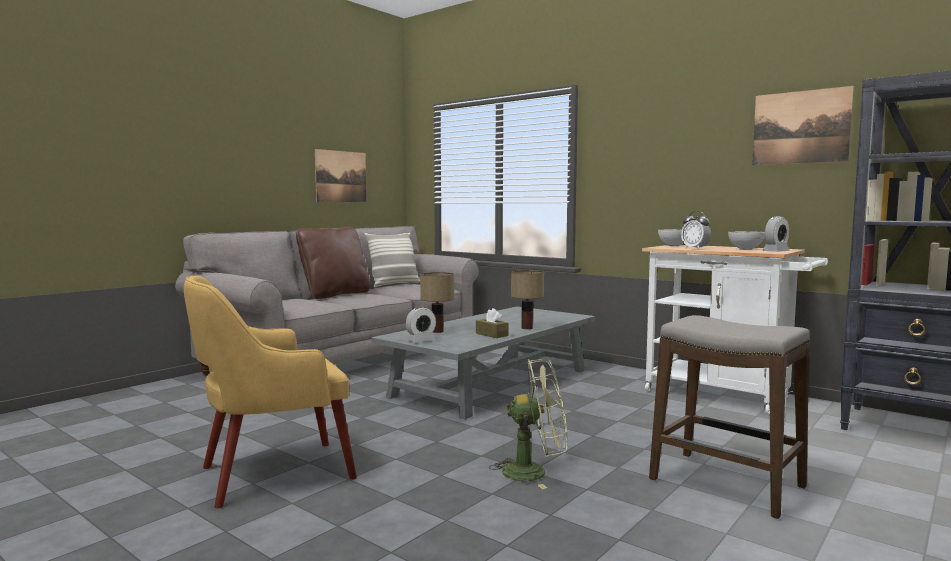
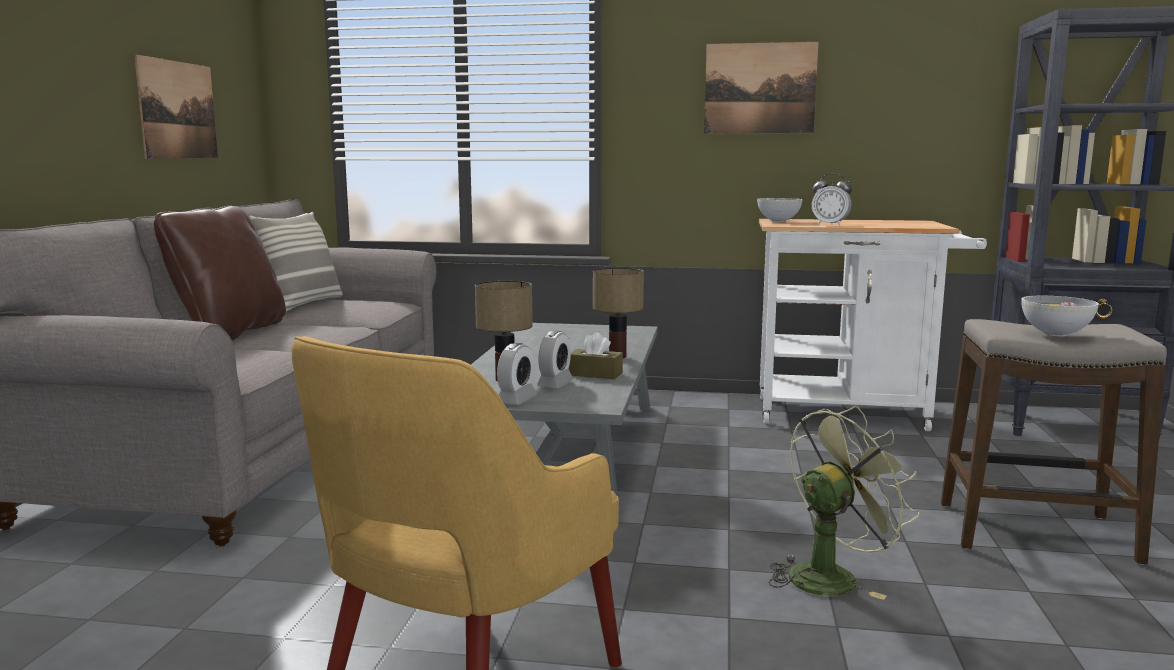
camera: 30 degrees left, 5 degrees up
bowl [728,231,765,250] -> bowl moved to [1021,296,1099,336]
picture [752,86,854,165] -> picture moved to [704,42,818,134]
alarm clock [762,216,790,252] -> alarm clock moved to [537,331,573,388]

